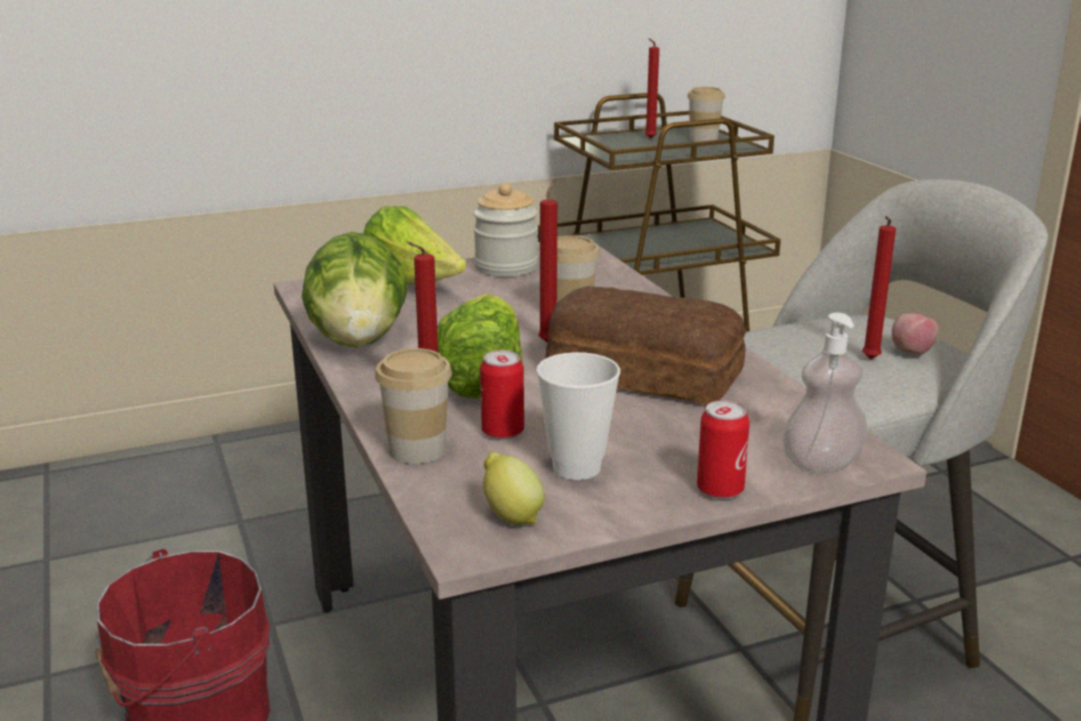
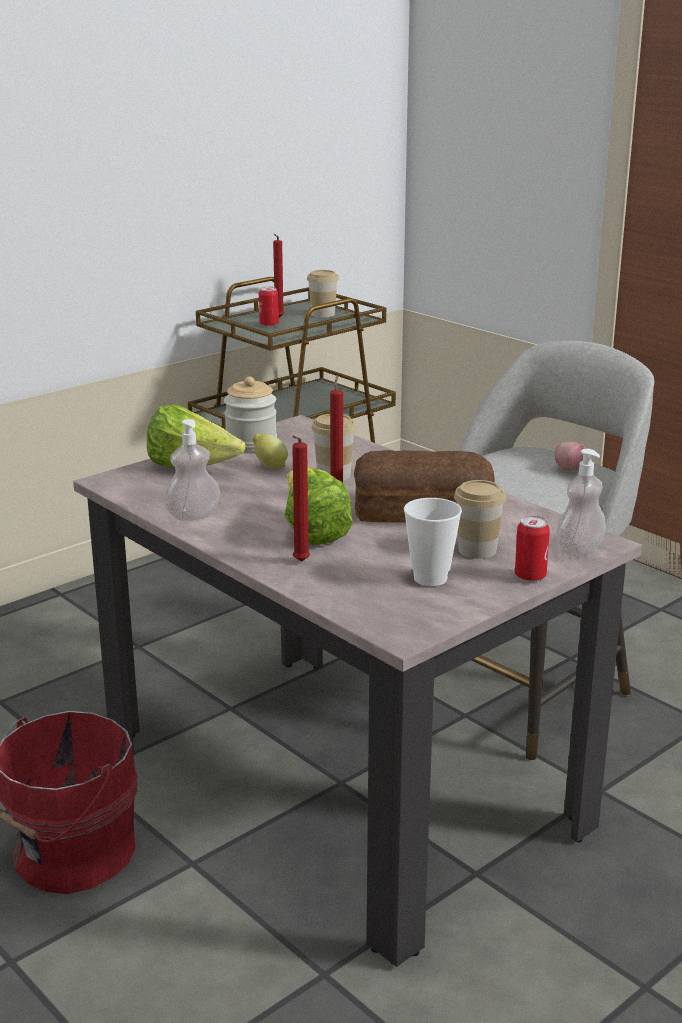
camera: 20 degrees left, 0 degrees up
lettuce [302,232,408,348] -> soap dispenser [164,419,220,521]
cup [375,348,452,464] -> cup moved to [454,480,506,559]
can [480,350,524,440] -> can moved to [259,287,279,327]
lemon [483,452,545,525] -> lemon moved to [253,434,288,469]
red candle [862,216,896,359] -> none

